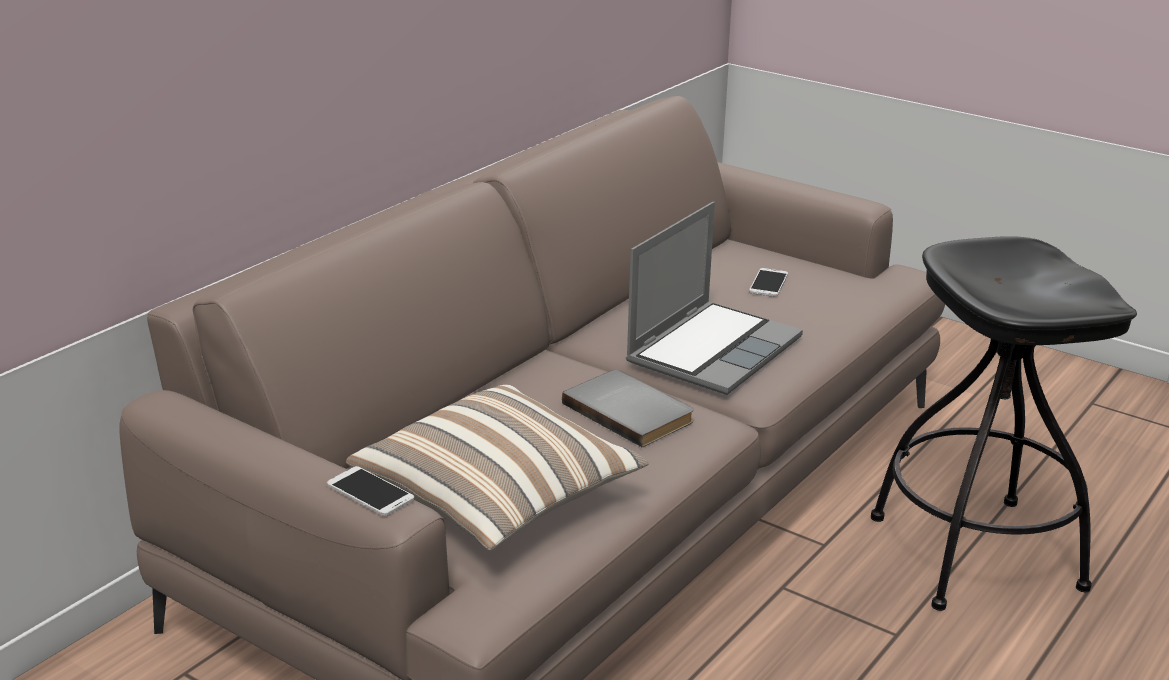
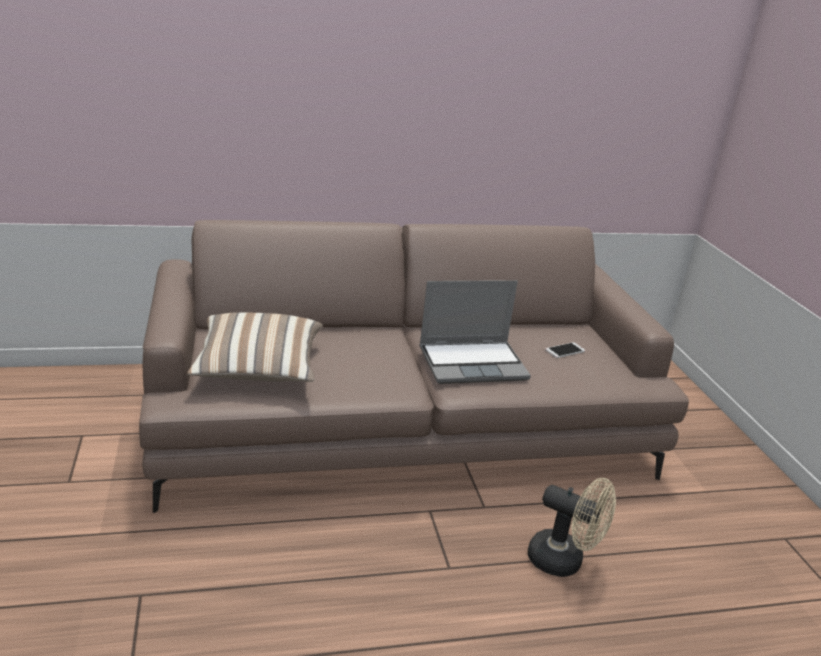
camera: 40 degrees right, 0 degrees up
phone [327,466,414,516] -> none
grey book [562,370,694,447] -> none
black stool [871,236,1137,611] -> beige fan [528,478,616,577]

